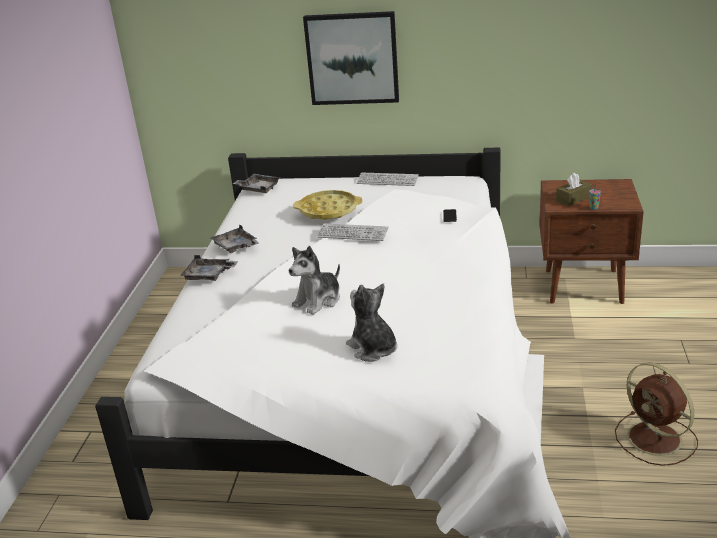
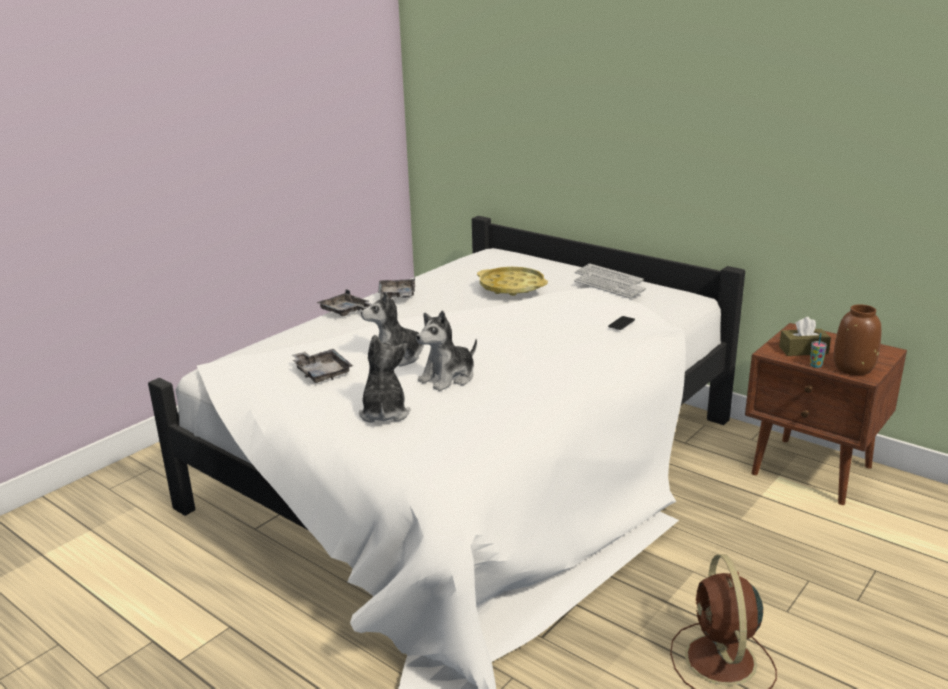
camera: 30 degrees right, 5 degrees down
grey tray [233,174,280,193] -> grey tray moved to [292,349,353,383]
picture [303,11,399,105] -> none
keyboard [317,223,388,241] -> keyboard moved to [574,271,646,298]
none -> plush toy [416,311,477,391]
none -> brown vase [833,304,881,375]

